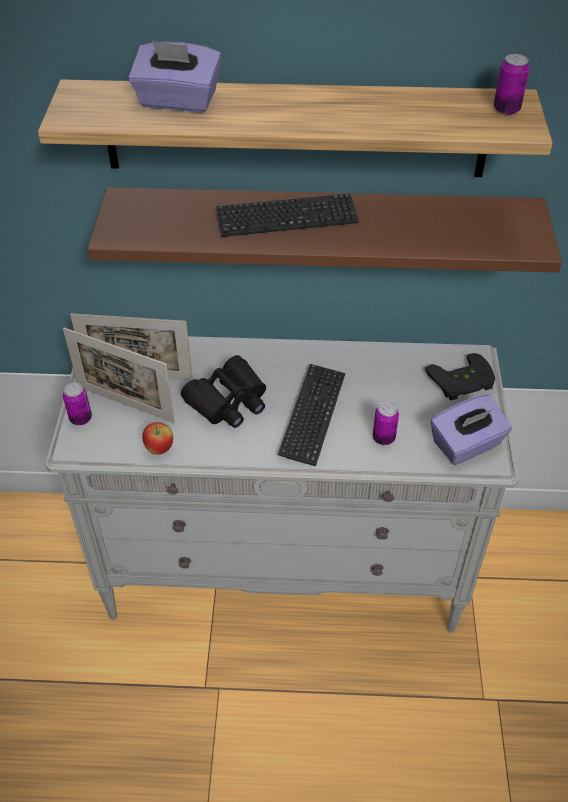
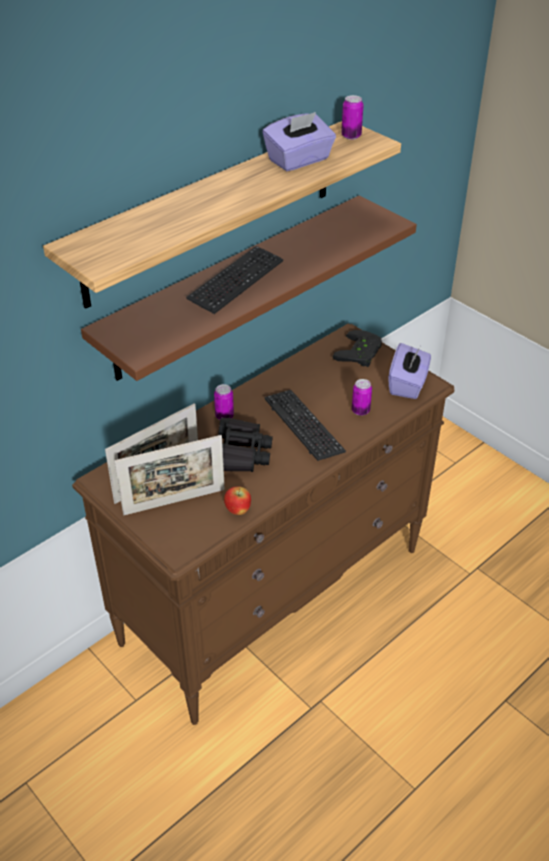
camera: 45 degrees left, 5 degrees down
white dresser [45,336,519,633] -> brown dresser [72,323,454,725]
can [63,383,92,425] -> can moved to [214,384,234,420]
purple tissue box [129,41,222,112] -> purple tissue box moved to [262,112,336,171]

